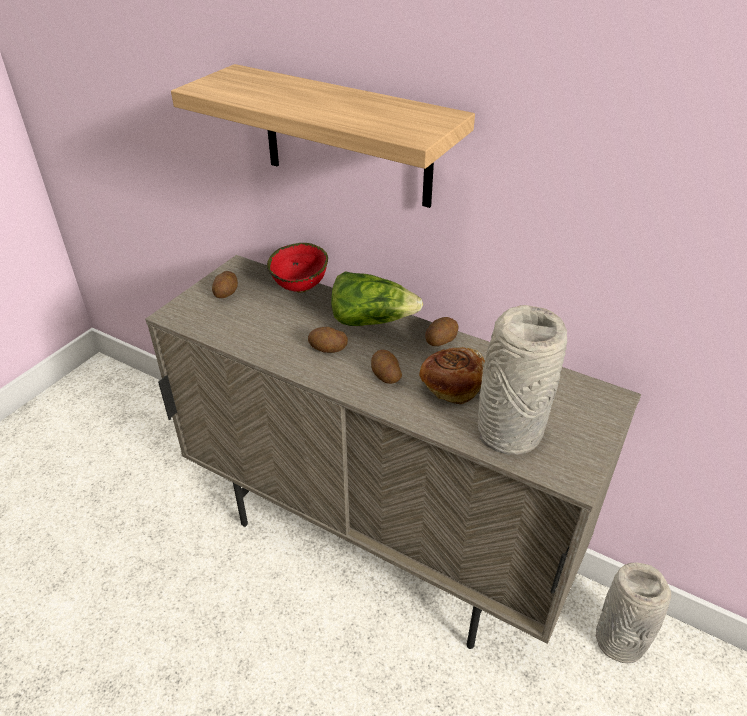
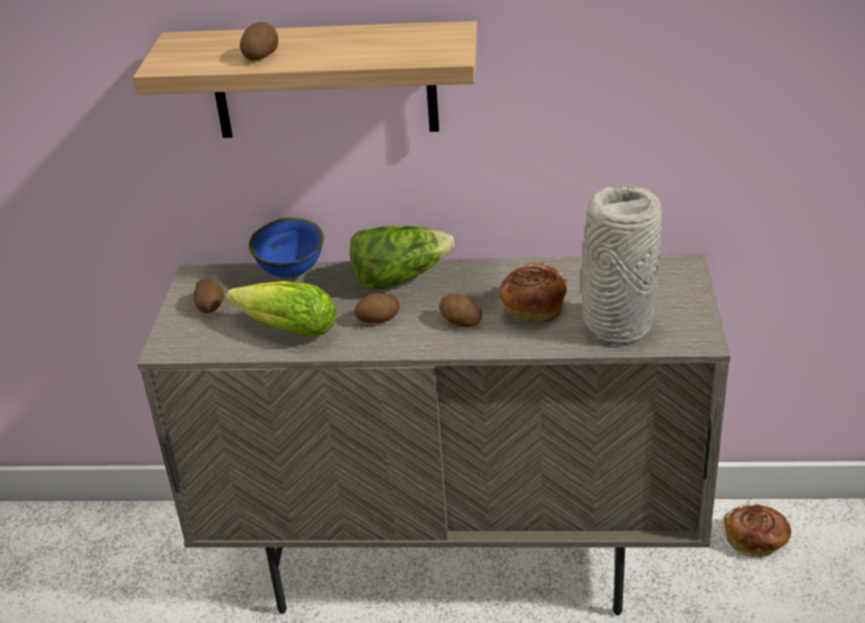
camera: 25 degrees left, 5 degrees down
red bowl [267,243,328,293] -> blue bowl [249,218,324,279]
potato [425,317,459,346] -> potato moved to [240,22,278,61]
grey vase [596,563,671,663] -> bread [724,504,791,558]
none -> lettuce [227,281,337,336]

